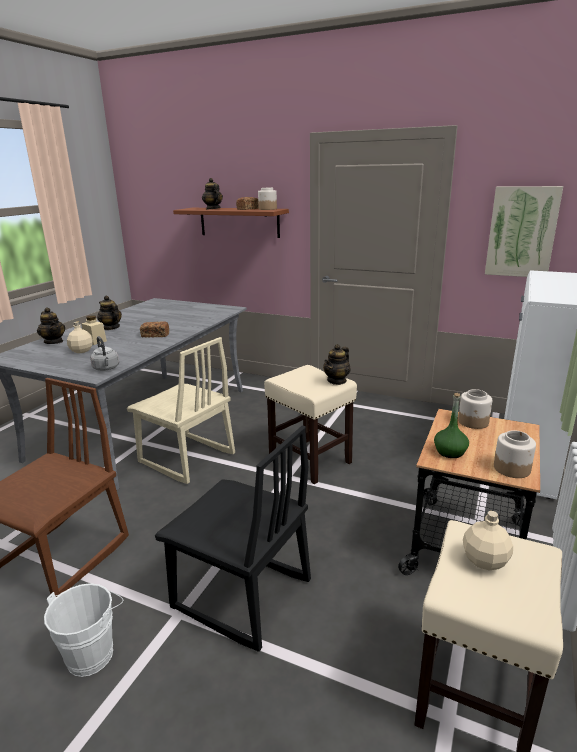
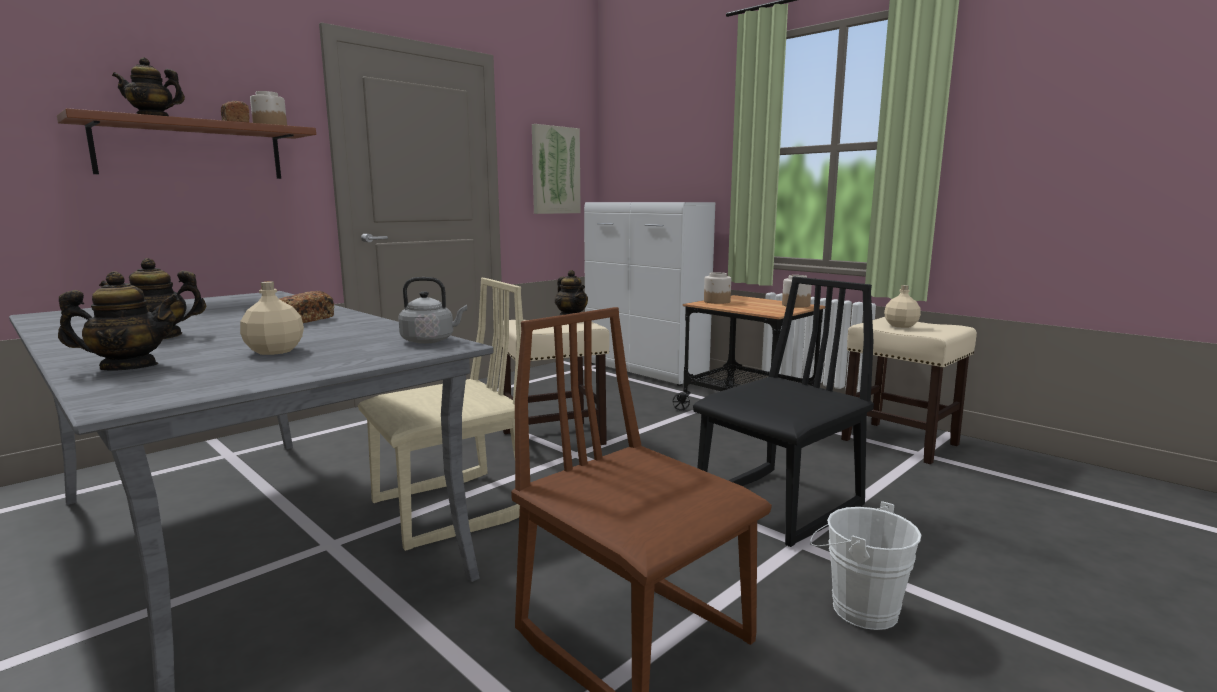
camera: 70 degrees left, 10 degrees down
beige jar [81,315,107,345] -> none
green bottle [434,393,469,458] -> none

